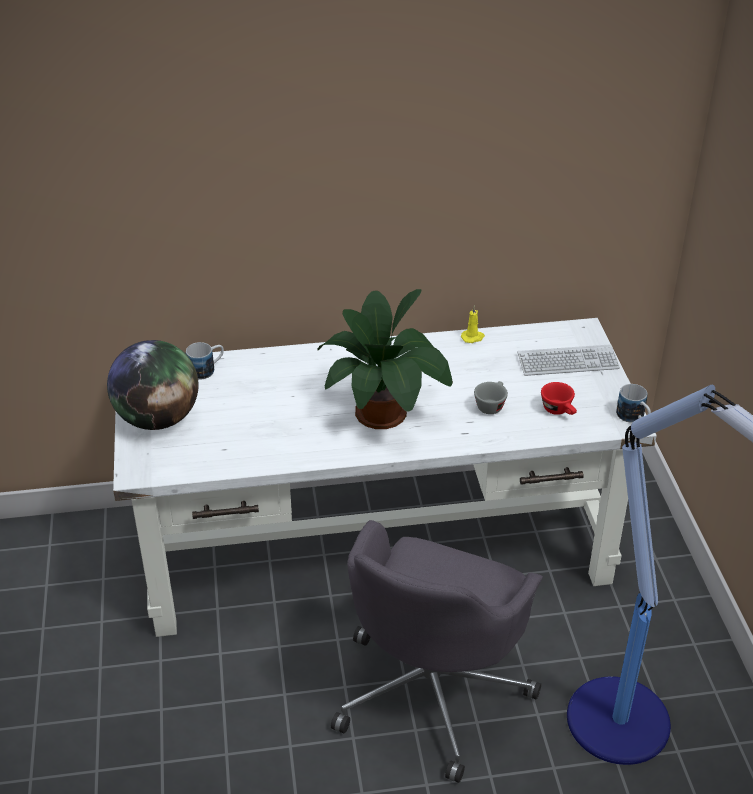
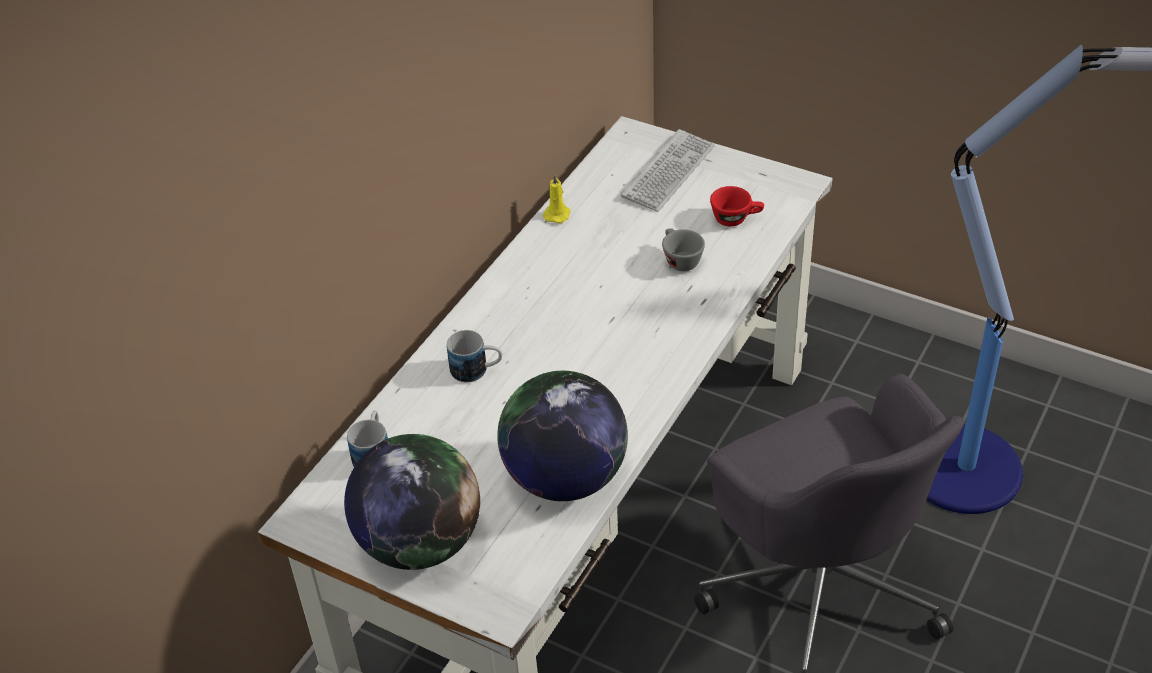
camera: 50 degrees left, 5 degrees up
potted plant [317,289,453,429] -> none
mug [616,384,651,423] -> mug moved to [447,330,502,382]
none -> globe [497,371,628,501]

